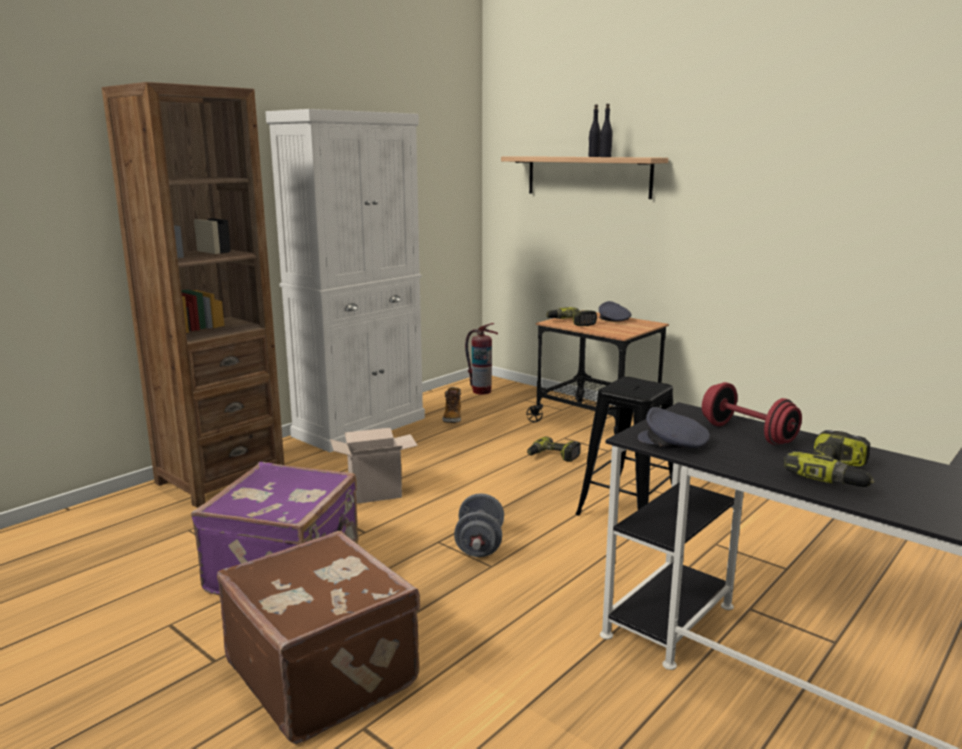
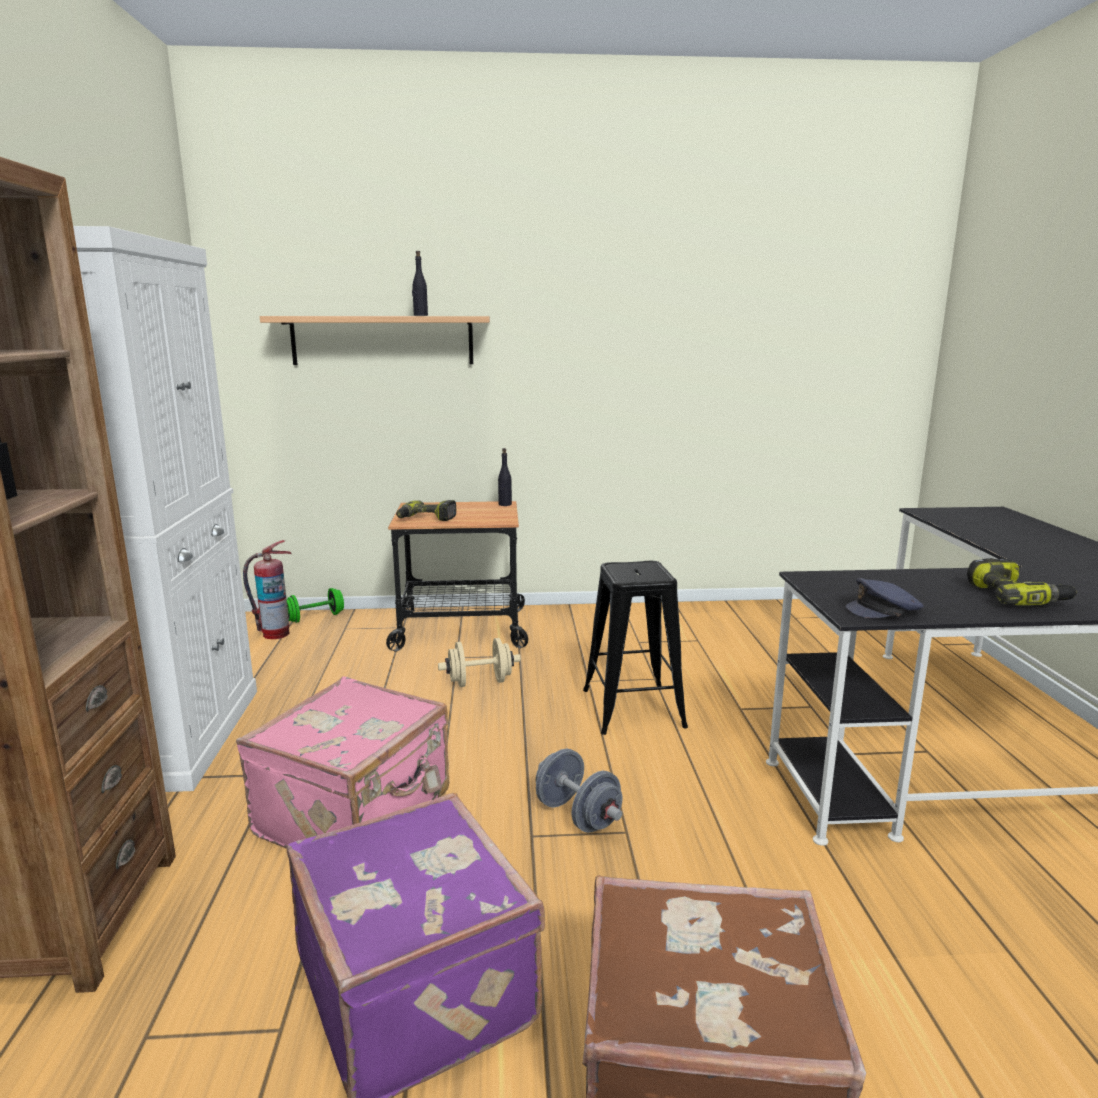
camera: 45 degrees left, 0 degrees up
cardboard box [330,428,418,504] -> pink suitcase [236,676,449,849]
boot [442,387,461,423] -> none
power drill [527,437,581,462] -> beige dumbbell [438,638,521,687]
black bottle [589,104,601,157] -> black bottle moved to [498,448,512,506]
grey cap [599,301,631,322] -> none
red dumbbell [702,382,802,445] -> none
none -> green dumbbell [287,588,344,623]

